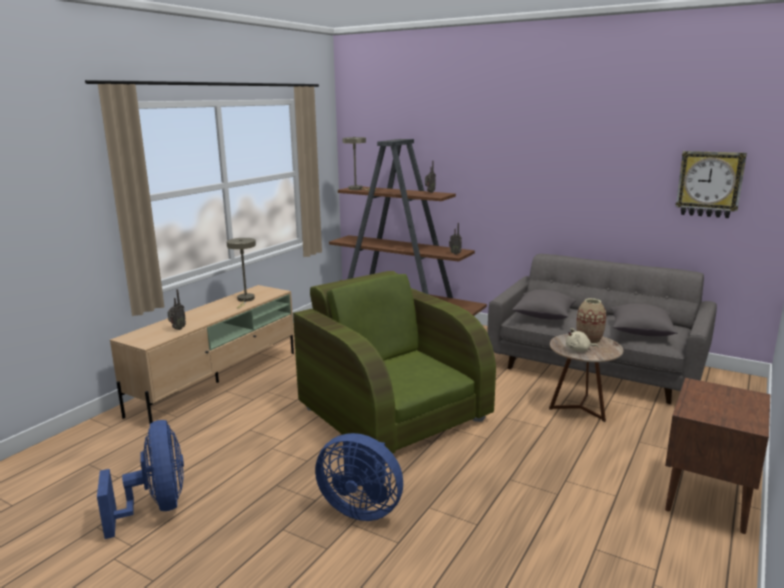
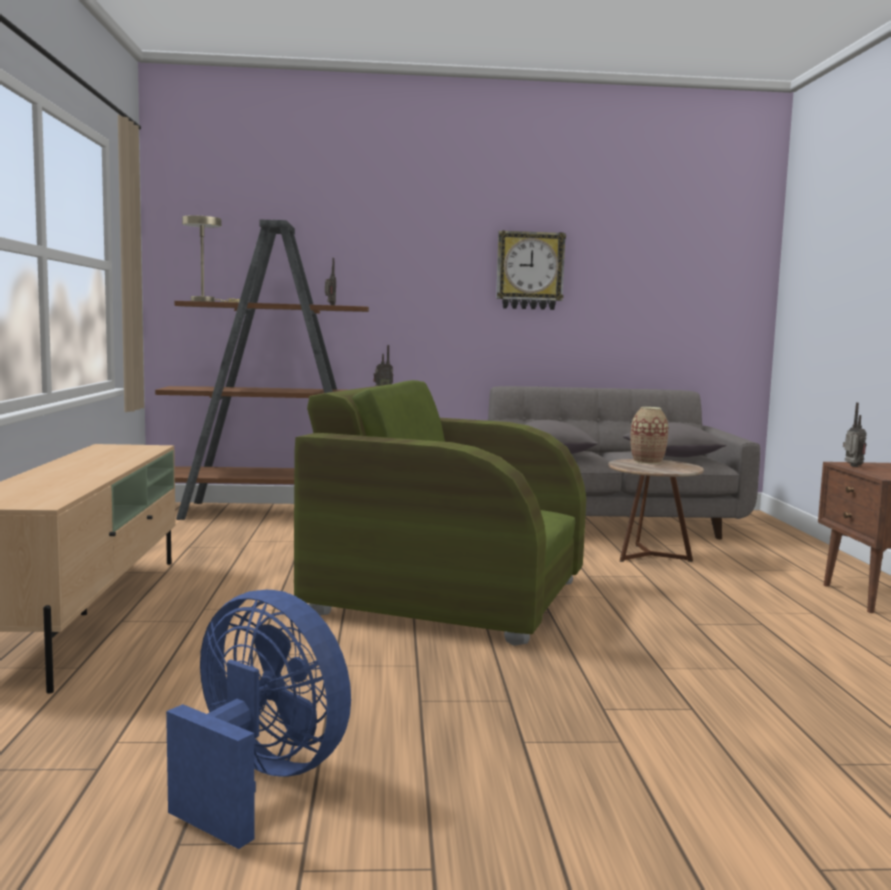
camera: 35 degrees left, 10 degrees down
radio [167,289,186,330] -> radio moved to [843,403,867,467]
beige table lamp [227,238,256,308] -> none
blue fan [315,433,403,521] -> none
beige plush toy [566,328,599,352] -> none
wall clock [676,151,747,218] -> wall clock moved to [496,230,566,310]

